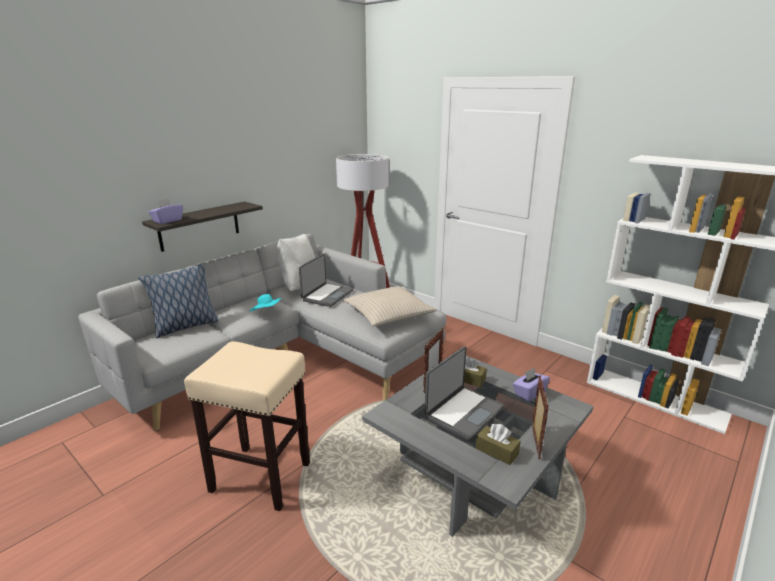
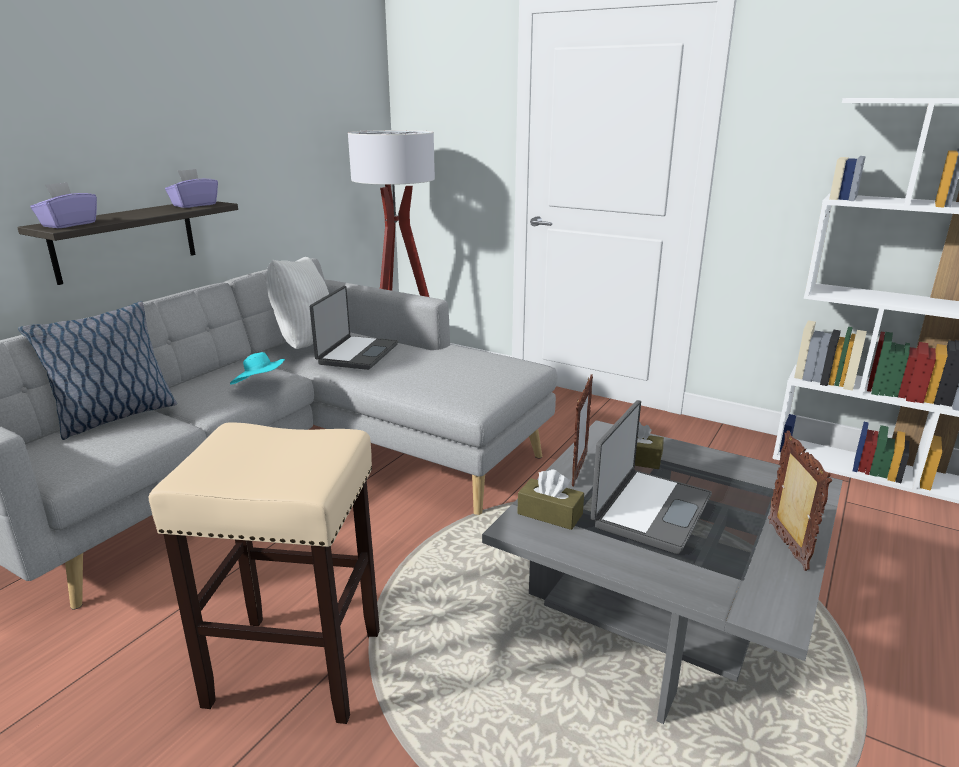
camera: 10 degrees left, 0 degrees up
beige pillow [343,286,437,326] -> none
brown tissue box [476,424,521,465] -> brown tissue box moved to [517,469,584,530]
purple tissue box [513,367,550,402] -> purple tissue box moved to [165,169,218,208]

